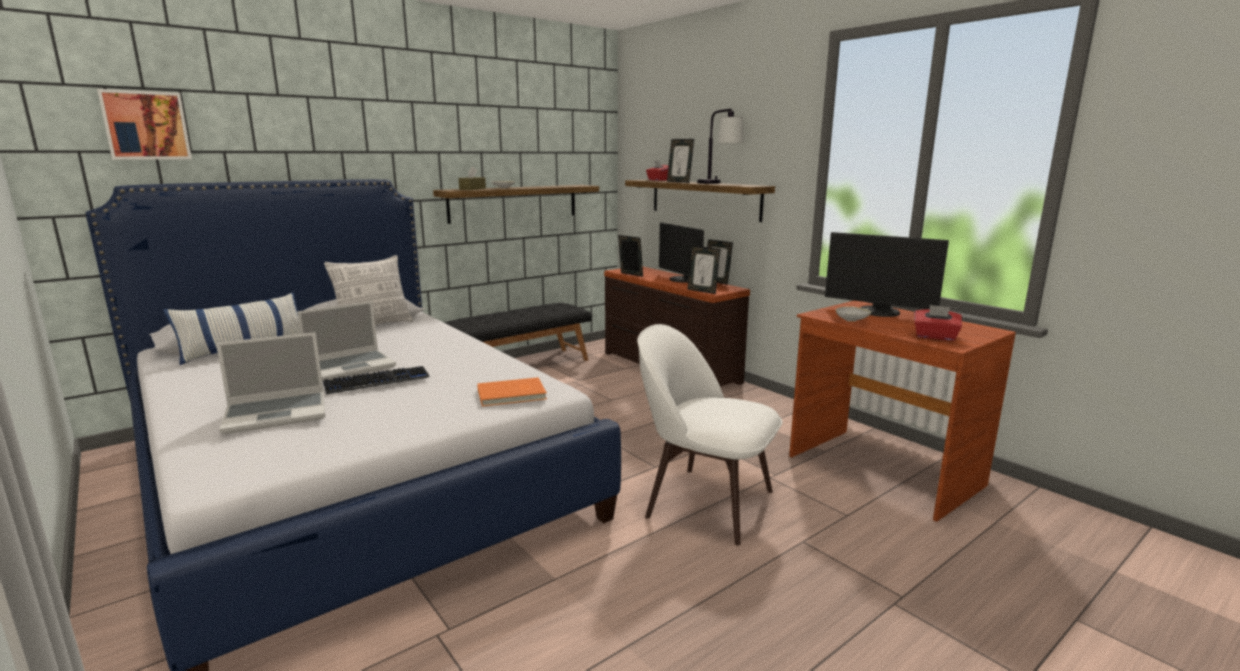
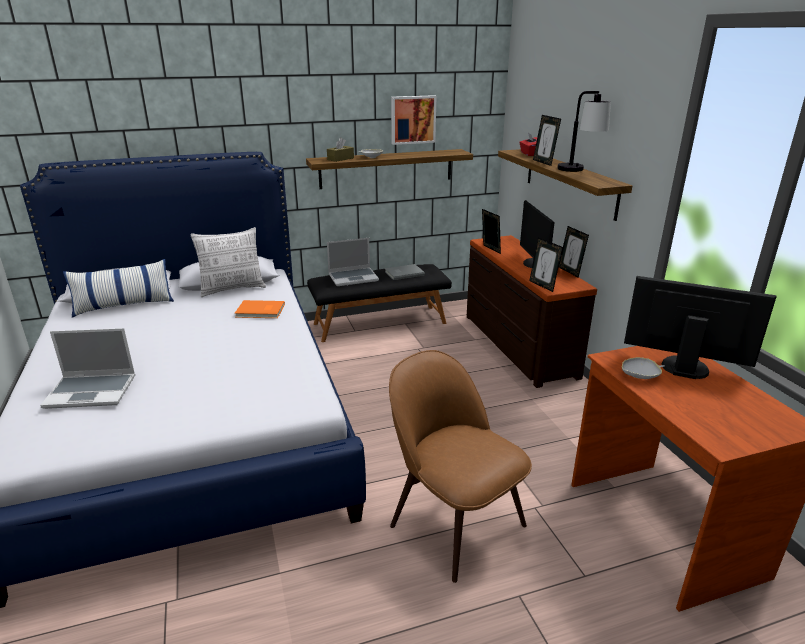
camera: 20 degrees right, 10 degrees up
picture [97,89,192,160] -> picture moved to [391,95,436,145]
laptop [297,301,396,382] -> laptop moved to [327,238,379,286]
keyboard [323,366,430,394] -> none
orange book [477,377,547,406] -> orange book moved to [234,300,285,318]
white chair [637,324,783,546] -> brown chair [389,350,532,583]
monitor [825,232,949,317] -> monitor turned 150 degrees clockwise [624,276,777,379]
red tissue box [915,305,962,341] -> none
none -> grey book [385,264,425,280]

